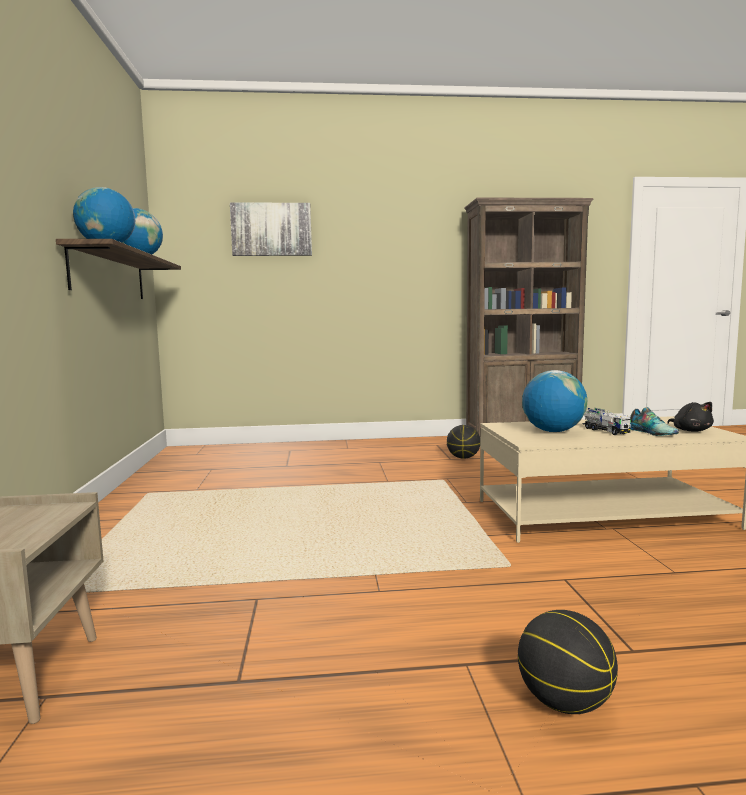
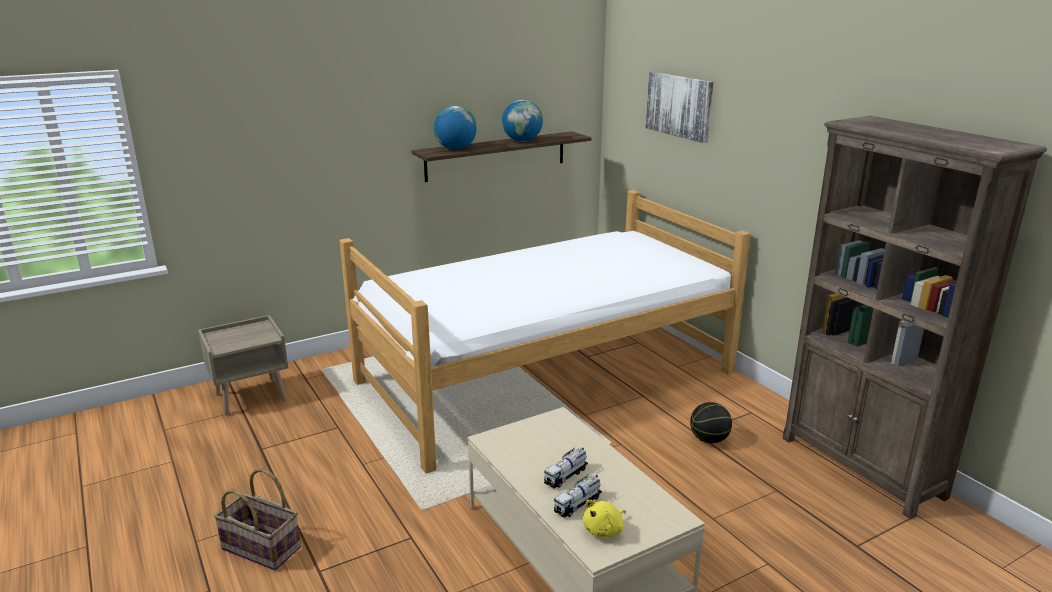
camera: 65 degrees right, 15 degrees up
basketball [518,610,618,714] -> basket [214,468,301,570]
globe [522,370,587,432] -> none
shoe [630,407,679,436] -> toy truck [554,475,602,518]
black plush toy [667,402,714,432] -> yellow plush toy [583,500,626,537]
none -> bed [340,190,751,474]

